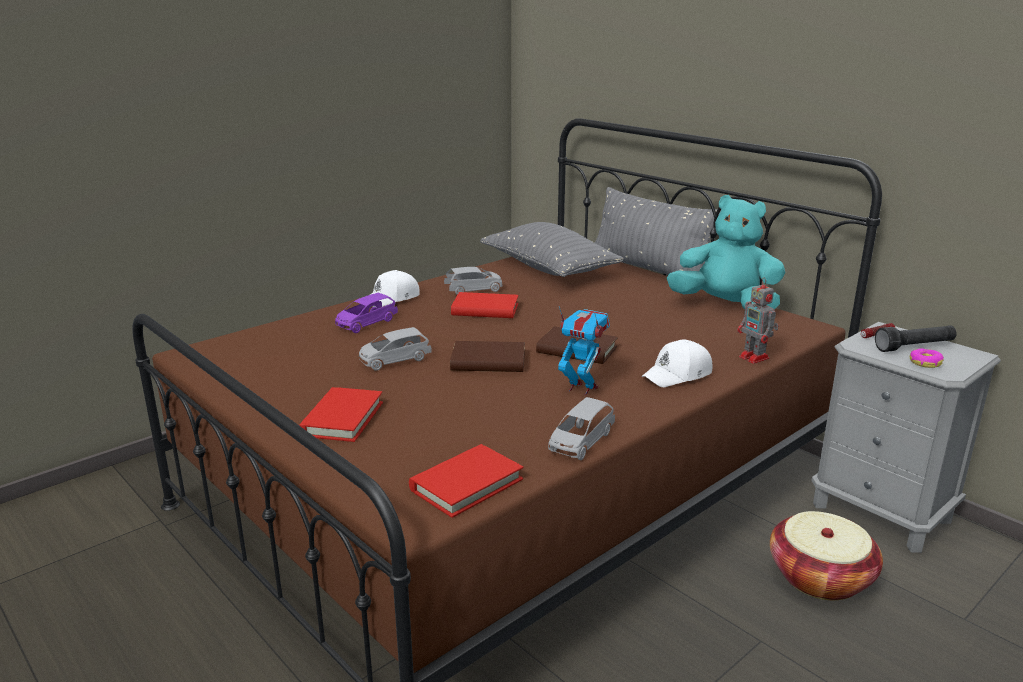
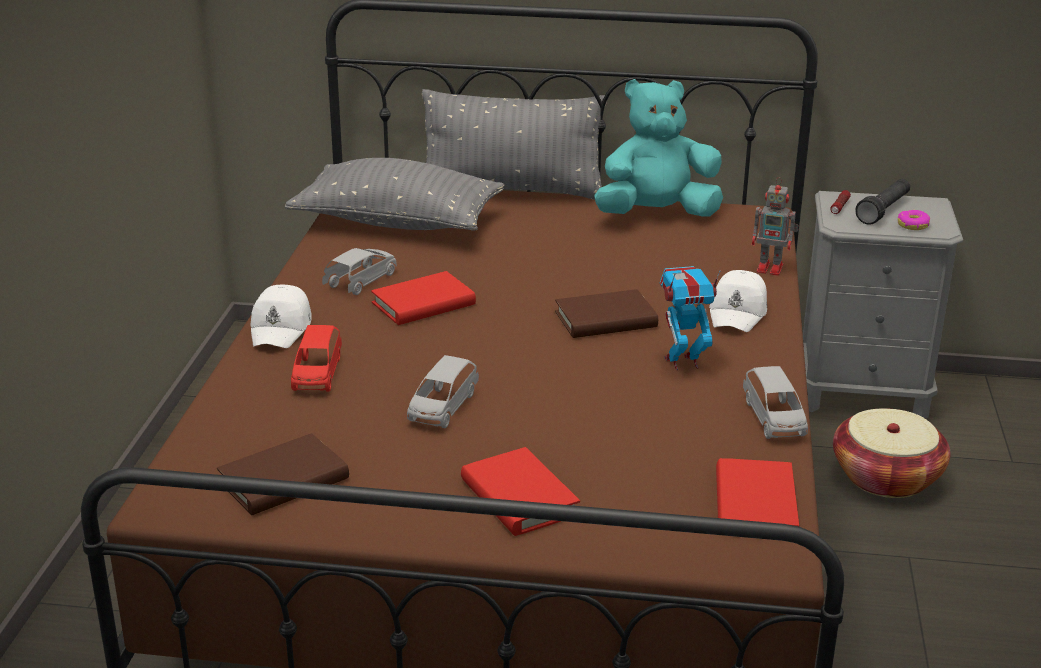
camera: 40 degrees left, 5 degrees up
purple toy car [335,293,398,333] -> red toy car [291,325,342,392]
brown book [450,341,525,372] -> brown book moved to [217,433,349,515]

